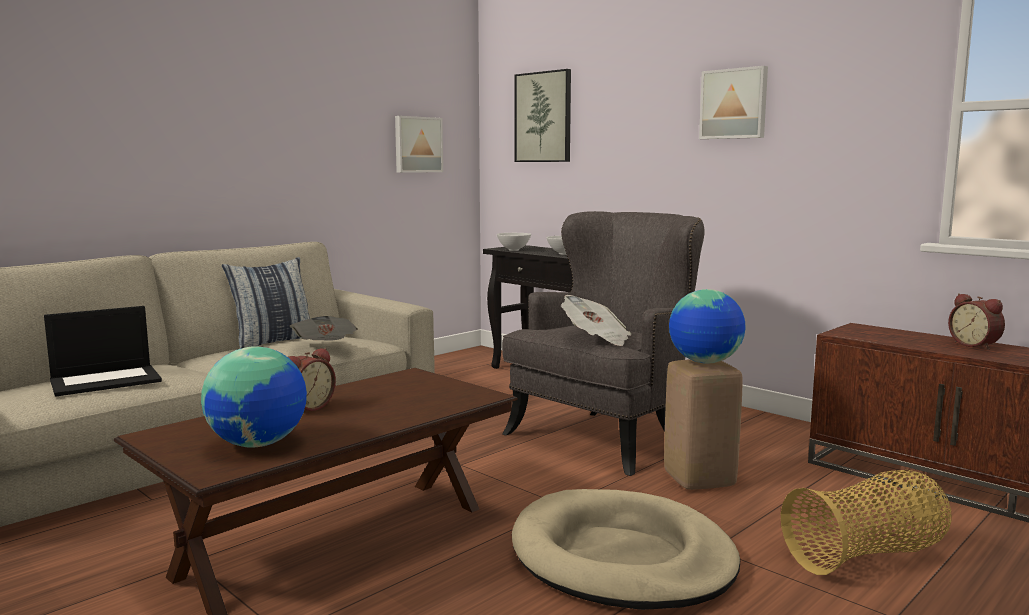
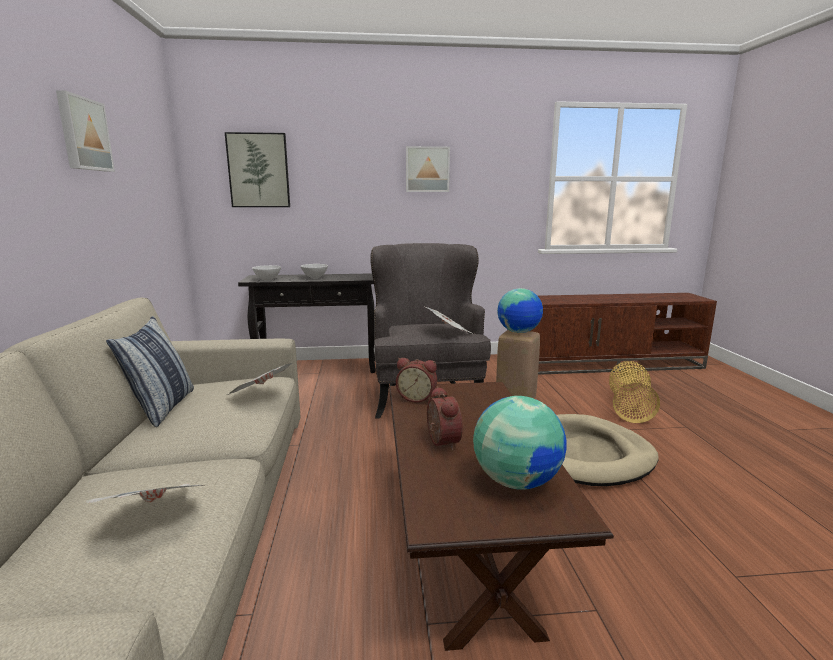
camera: 50 degrees left, 5 degrees up
laptop [44,306,162,396] -> newspaper [85,483,204,503]
picture [395,116,443,173] -> picture moved to [56,90,115,172]
alarm clock [948,293,1005,350] -> alarm clock moved to [396,358,437,403]

